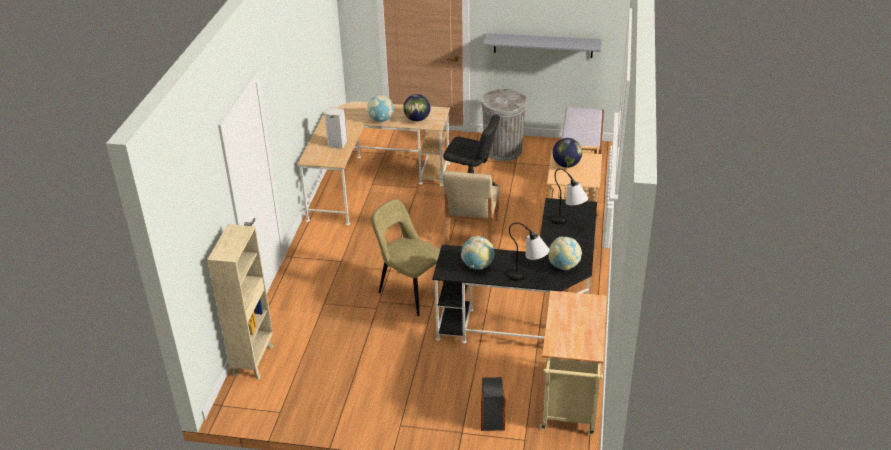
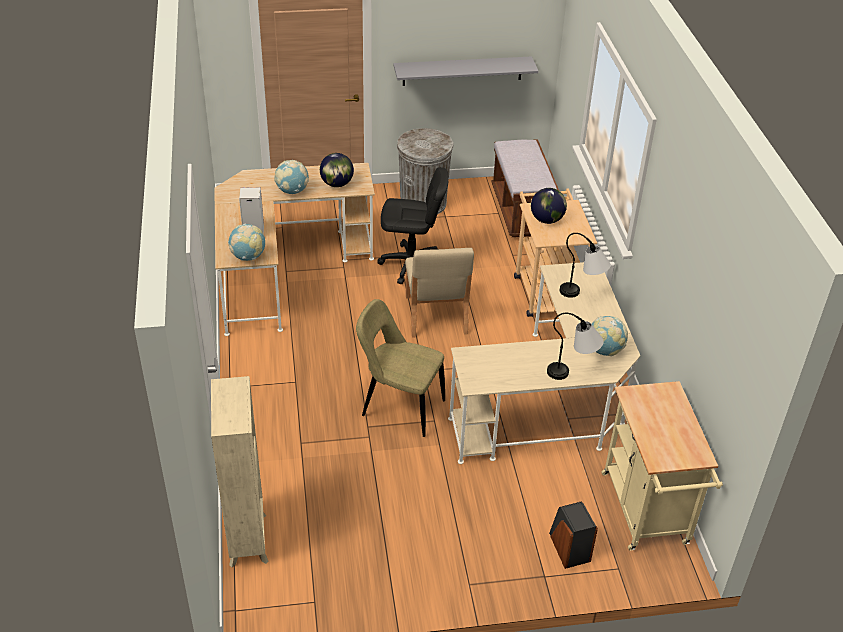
camera: 20 degrees left, 5 degrees up
black desk [432,198,597,343] -> beige desk [448,262,640,464]
globe [461,236,494,270] -> globe moved to [228,224,265,261]

